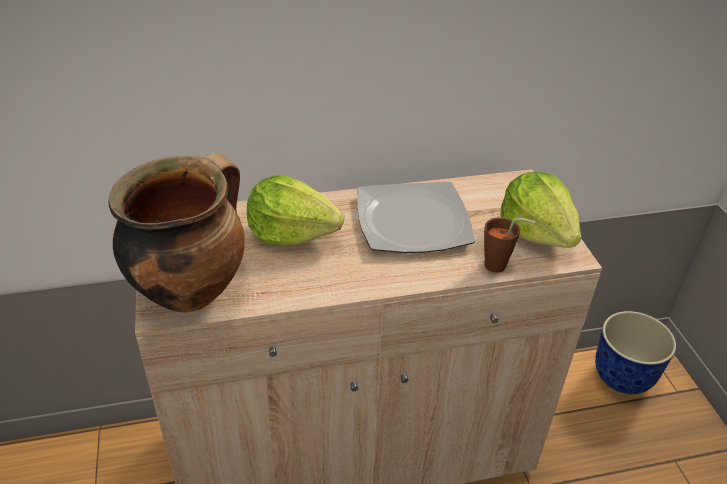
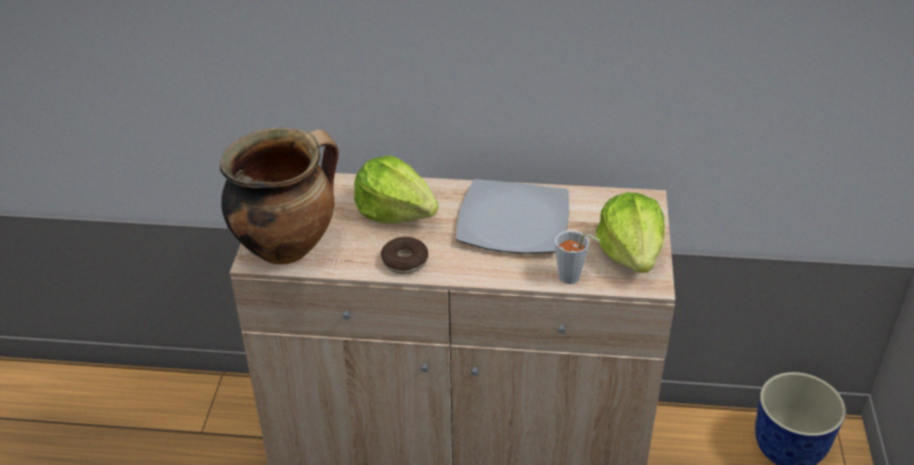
camera: 20 degrees right, 0 degrees up
brown cup [484,217,535,273] -> grey cup [555,230,600,284]
none -> donut [381,237,429,274]

